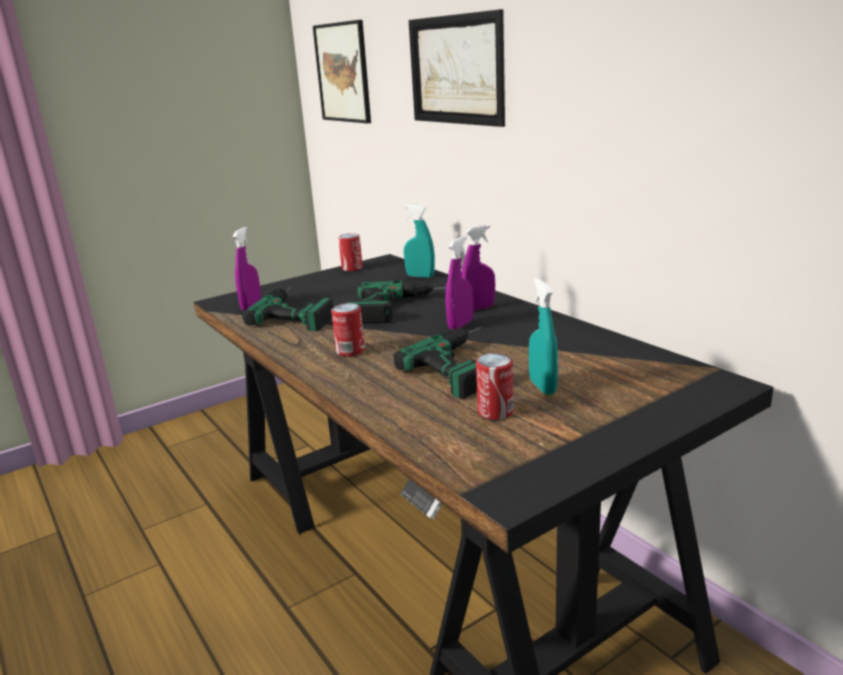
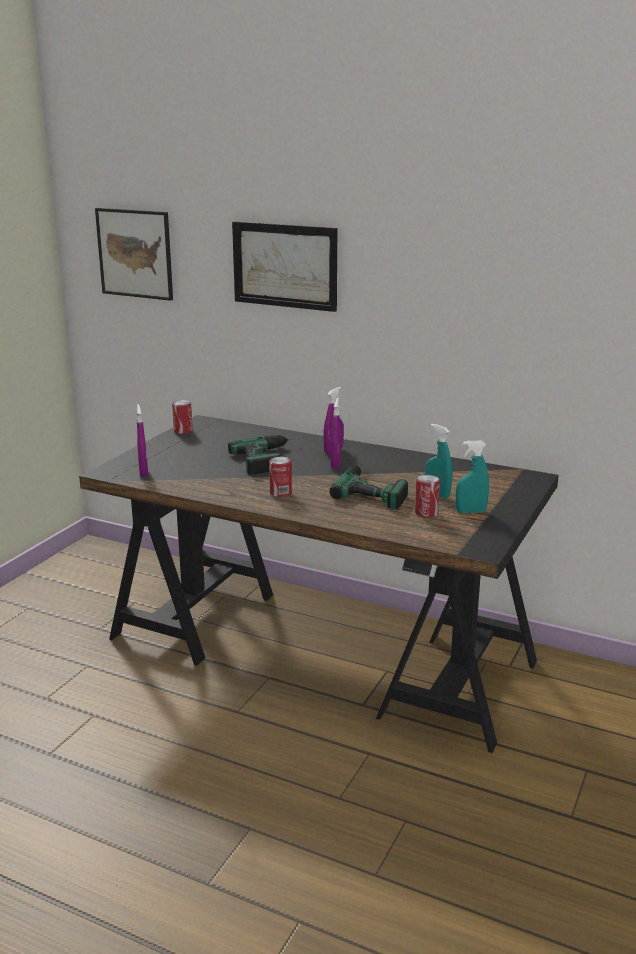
camera: 30 degrees left, 0 degrees up
power drill [242,287,334,331] -> none
turquoise spray bottle [404,204,435,278] -> turquoise spray bottle moved to [456,441,489,513]

